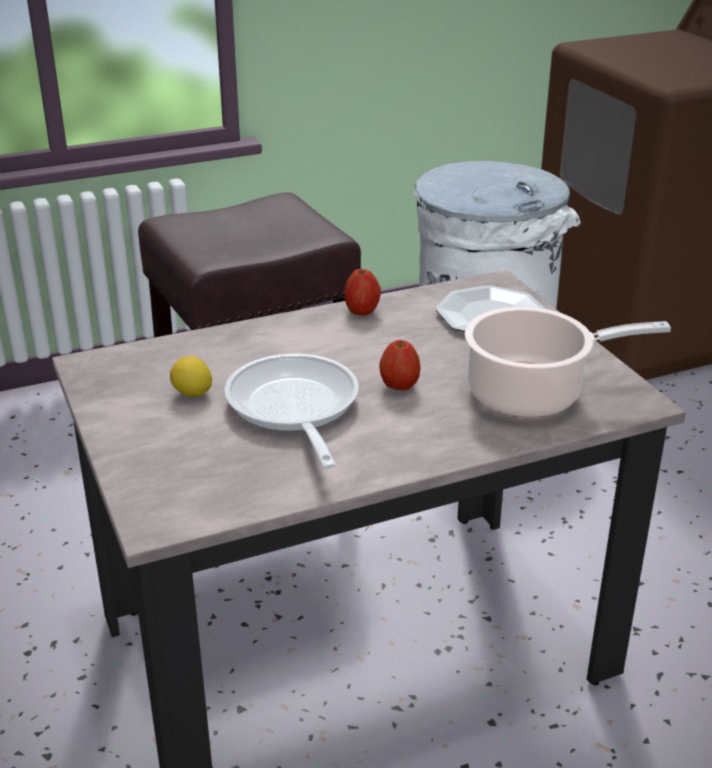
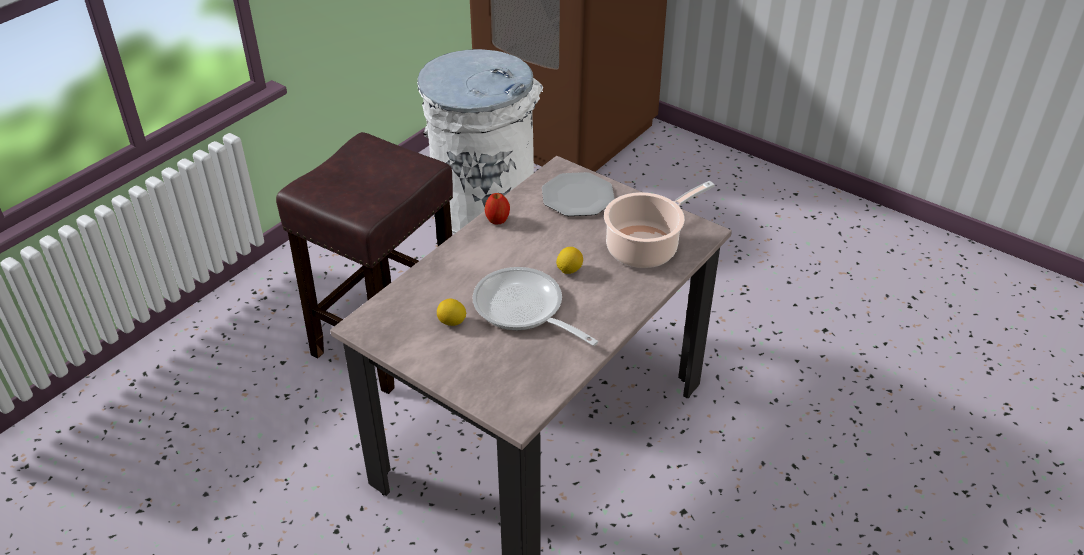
camera: 30 degrees left, 10 degrees up
apple [379,340,421,390] -> lemon [556,247,583,274]

